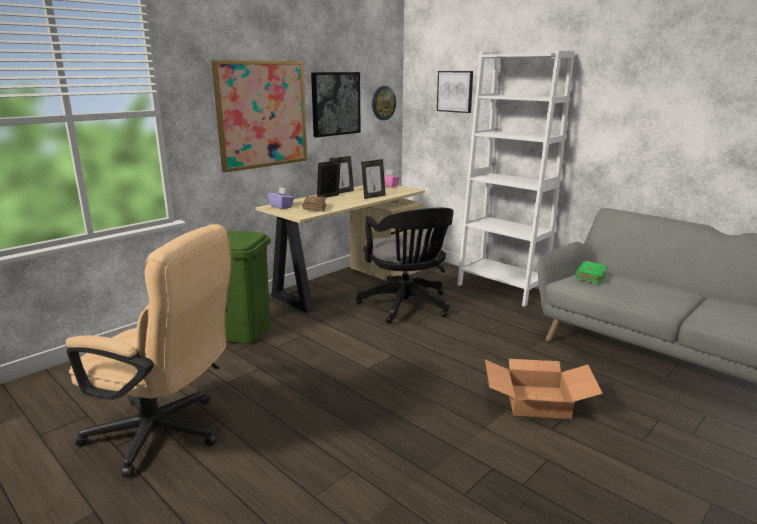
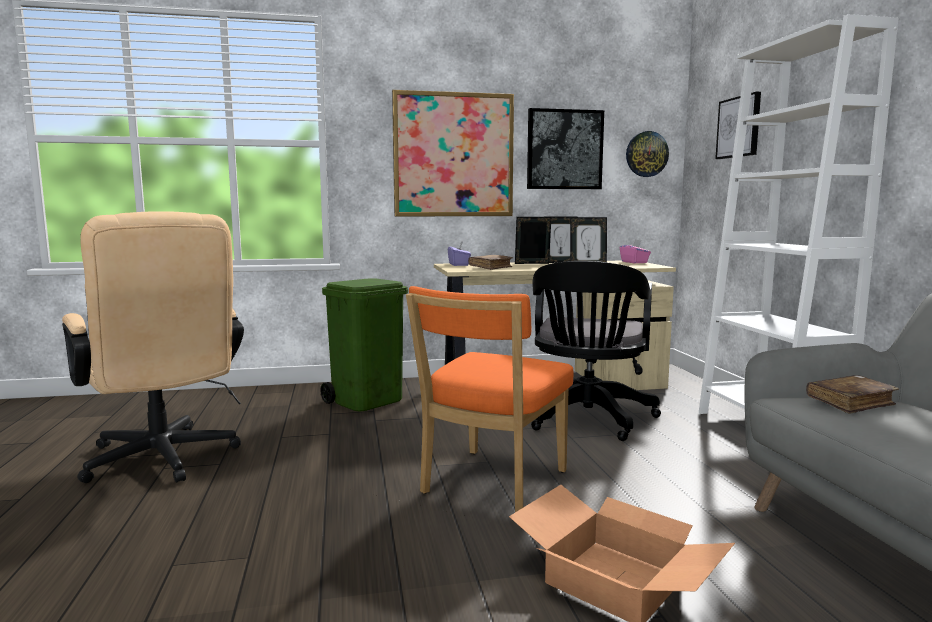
camera: 35 degrees right, 10 degrees down
green book [575,261,608,285] -> brown book [806,375,899,414]
none -> orange chair [406,286,573,512]

